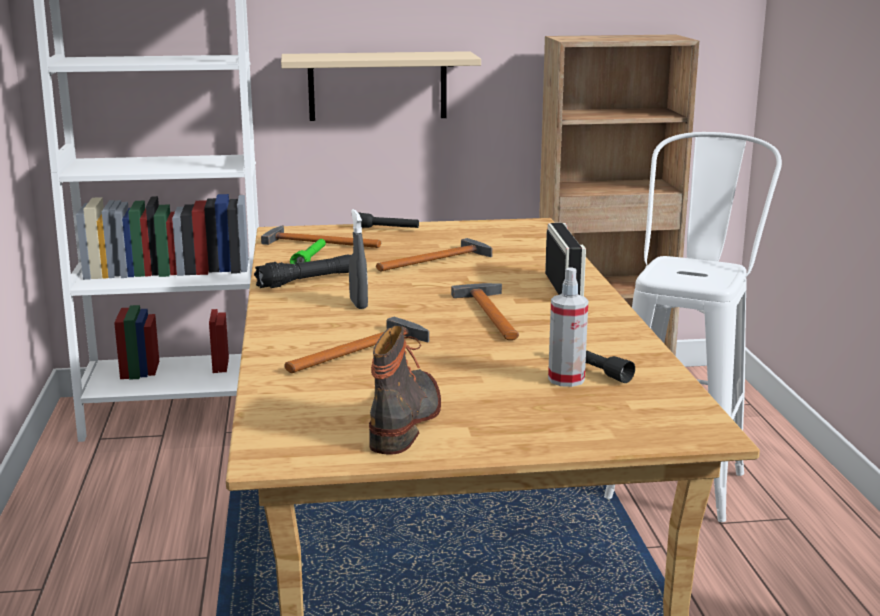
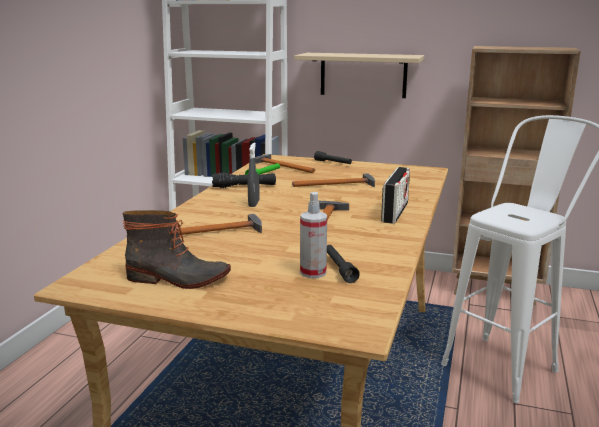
camera: 25 degrees right, 0 degrees up
boot [369,326,441,455] -> boot turned 60 degrees clockwise [123,210,231,289]

